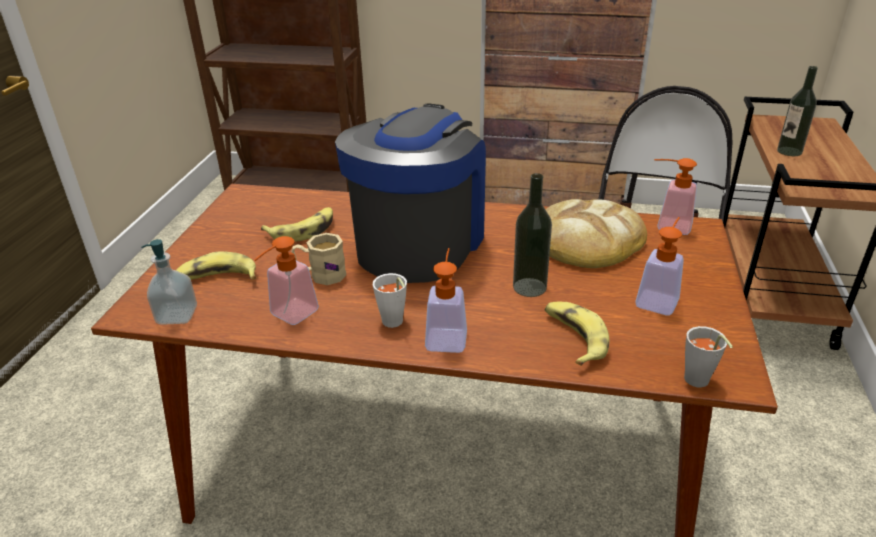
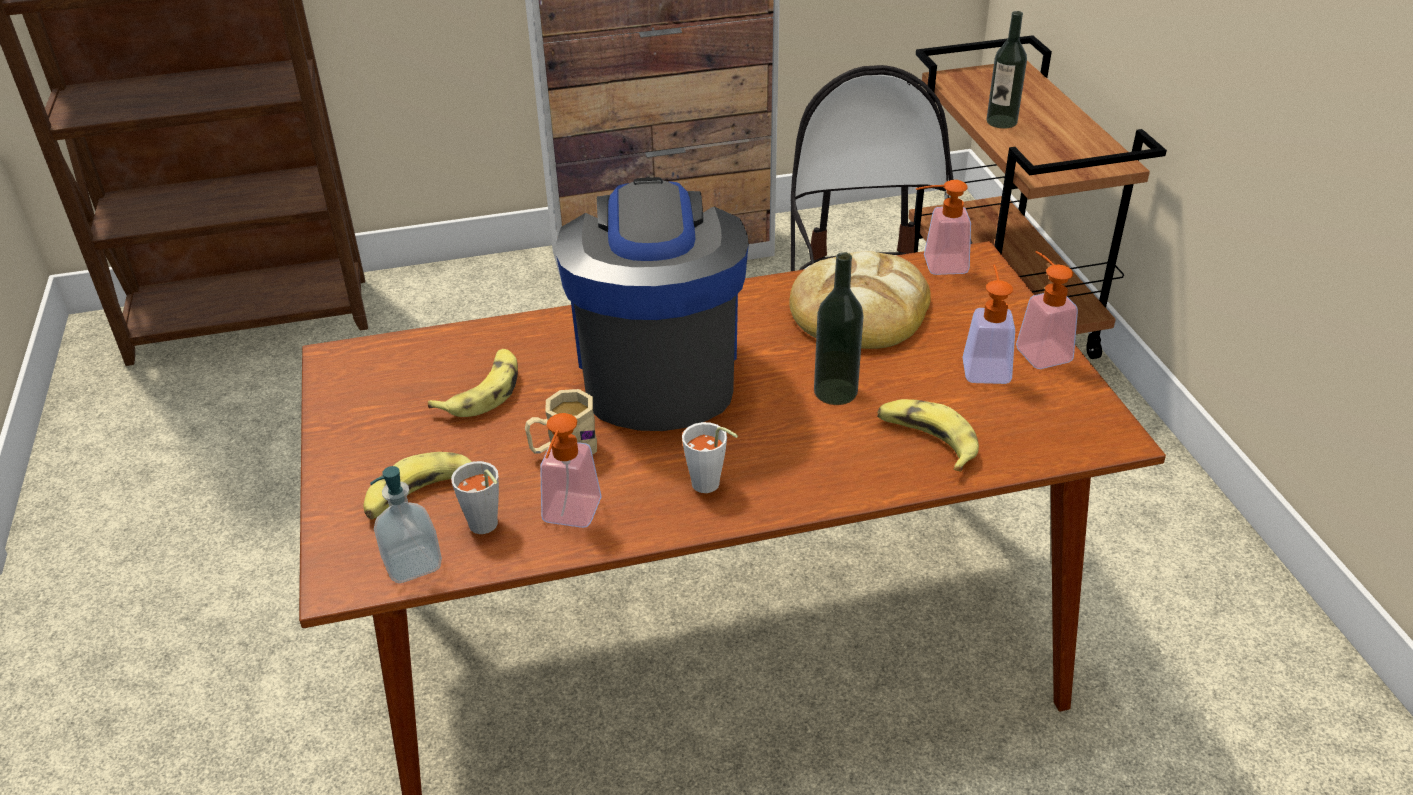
camera: 25 degrees left, 5 degrees up
soap dispenser [425,248,467,353] -> soap dispenser moved to [1016,251,1078,369]
grey cup [684,326,733,388] -> grey cup moved to [451,461,499,534]

